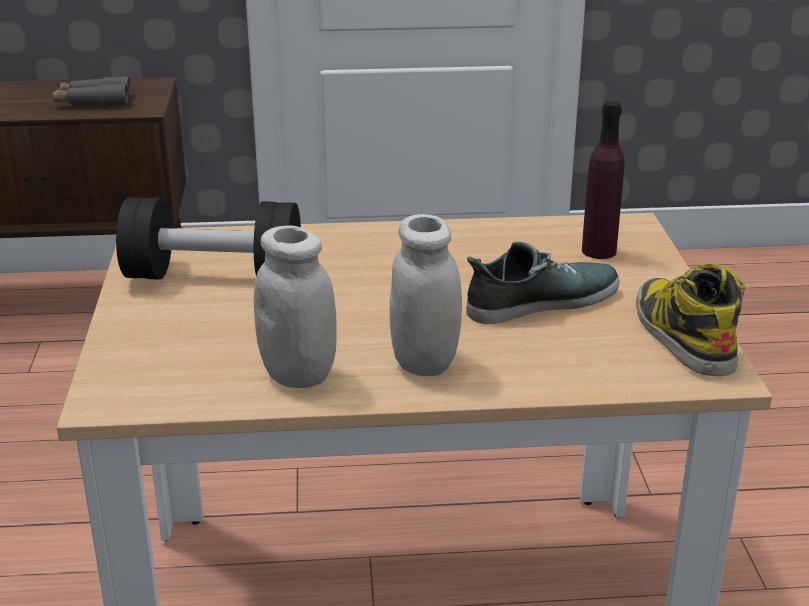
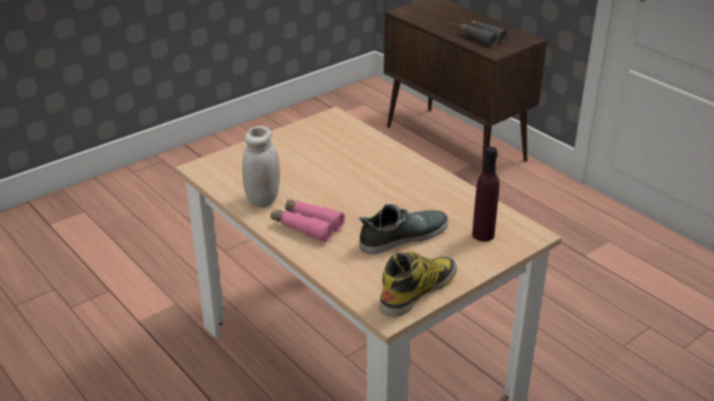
camera: 55 degrees right, 5 degrees up
black dumbbell [116,197,301,280] -> none
white jar [390,214,462,376] -> pink binoculars [271,199,345,242]
shoe [467,242,620,324] -> shoe turned 60 degrees counterclockwise [359,204,449,255]

